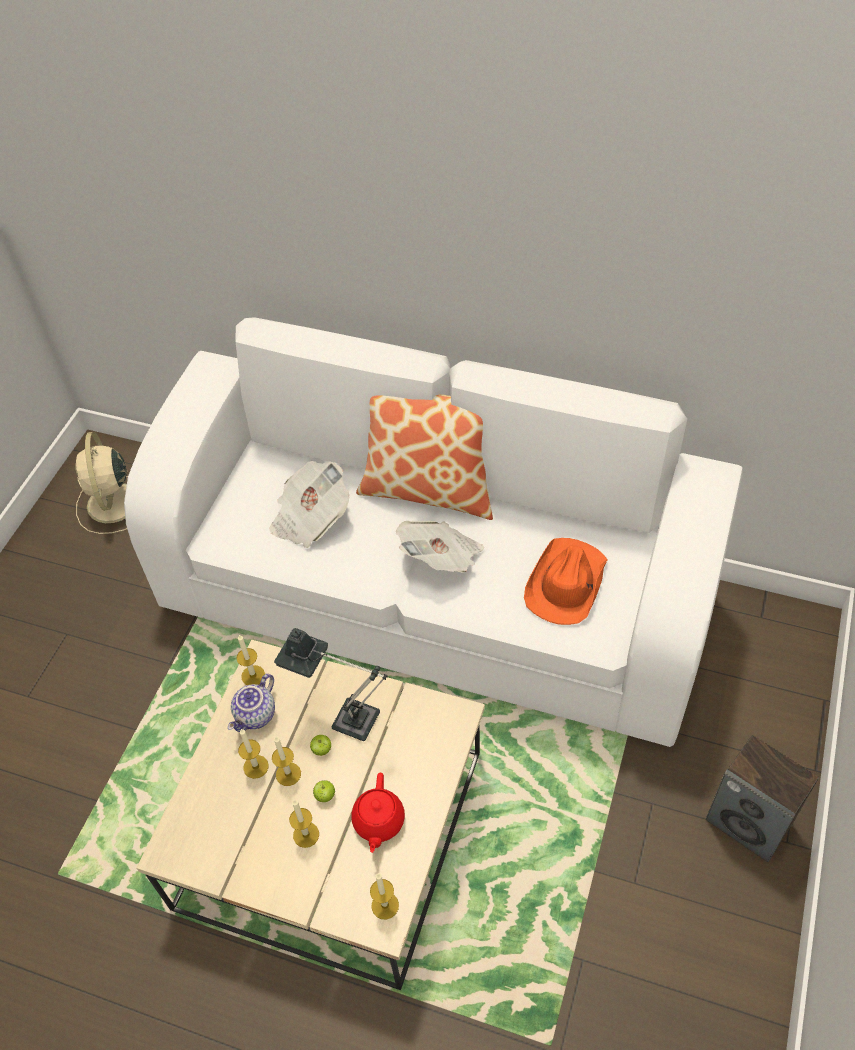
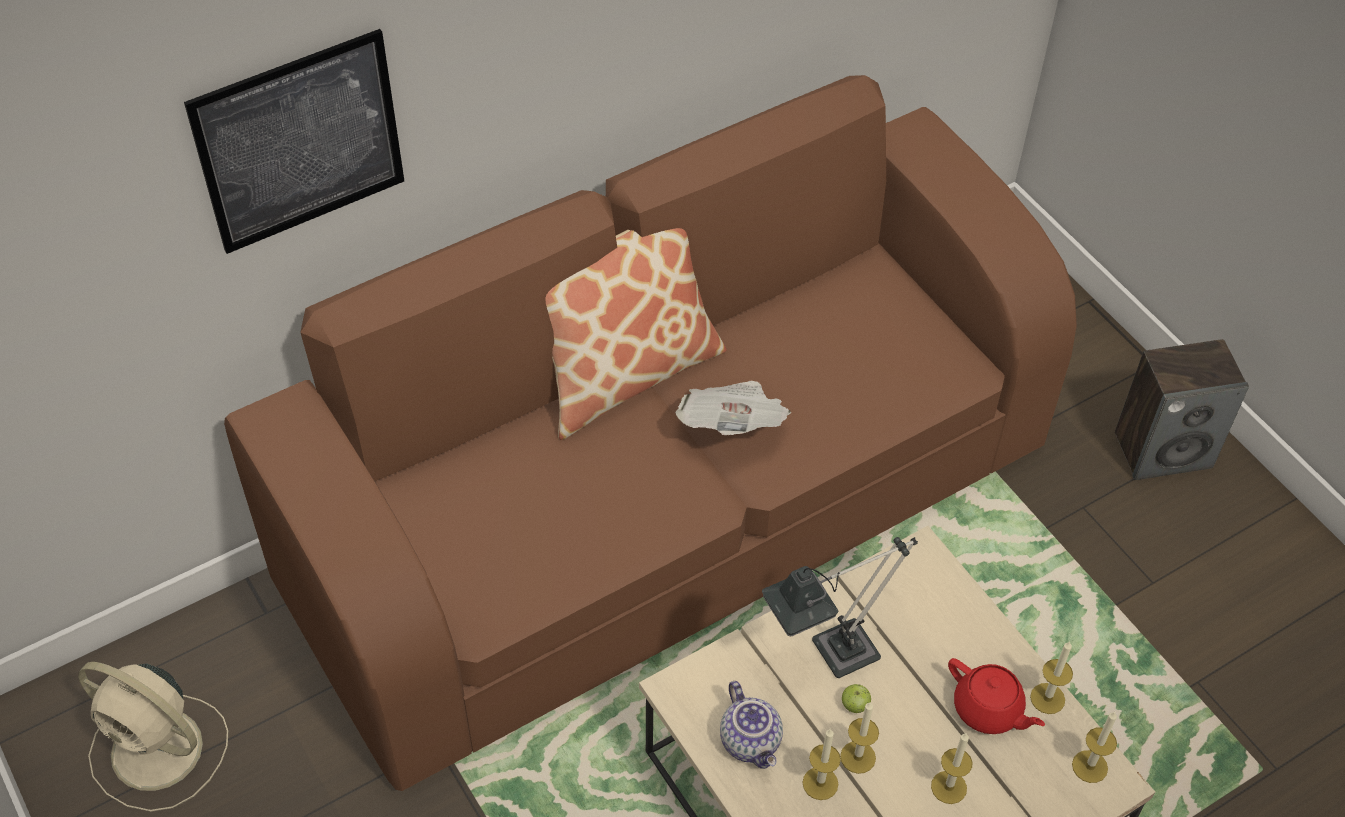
camera: 55 degrees left, 0 degrees up
white sofa [124,317,743,747] -> brown sofa [224,75,1077,791]
candle [237,635,265,685] -> candle moved to [1030,641,1073,714]
newspaper [269,461,349,548] -> none
apple [313,780,335,802] -> none
orange hat [524,538,608,625] -> none
none -> picture [184,29,404,254]

